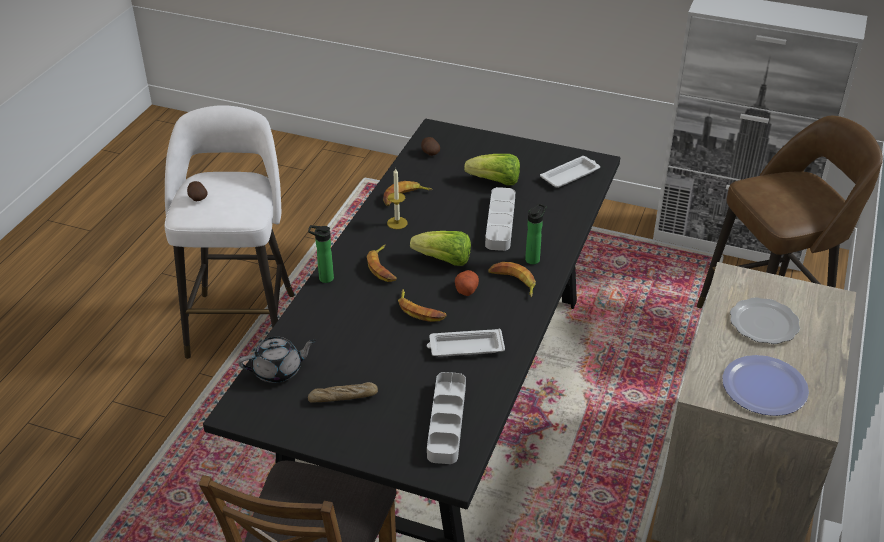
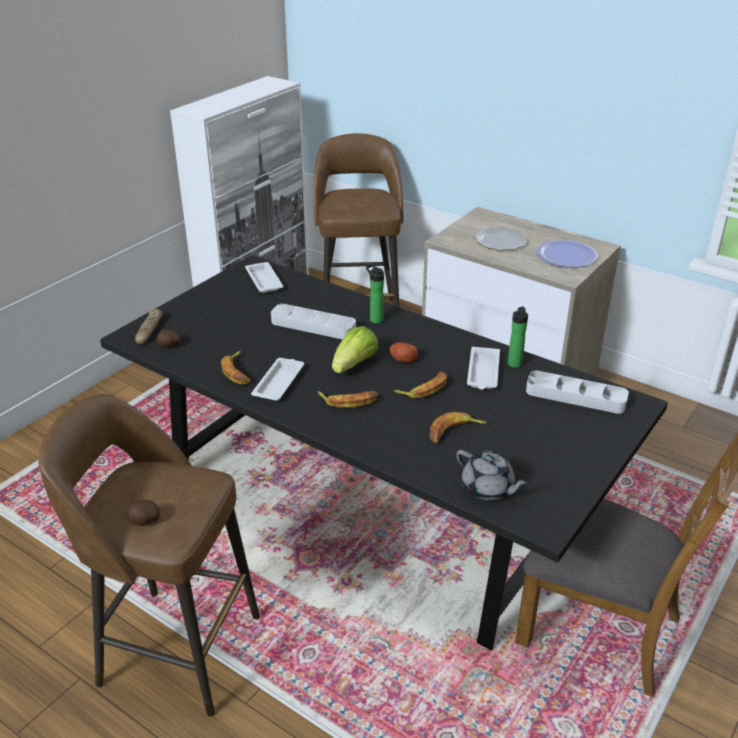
camera: 75 degrees left, 5 degrees down
white stool [165,105,294,359] -> brown stool [38,394,260,716]
grey teapot [238,337,316,383] -> grey teapot turned 135 degrees clockwise [456,450,529,501]
bottle [308,225,334,283] -> bottle moved to [508,306,528,368]
bread [308,382,378,403] -> bread moved to [135,309,162,344]
candle [387,167,408,229] -> white tray [251,358,304,401]
lettuce [464,154,520,185] -> none
banana [488,262,536,297] -> banana moved to [429,412,487,444]

